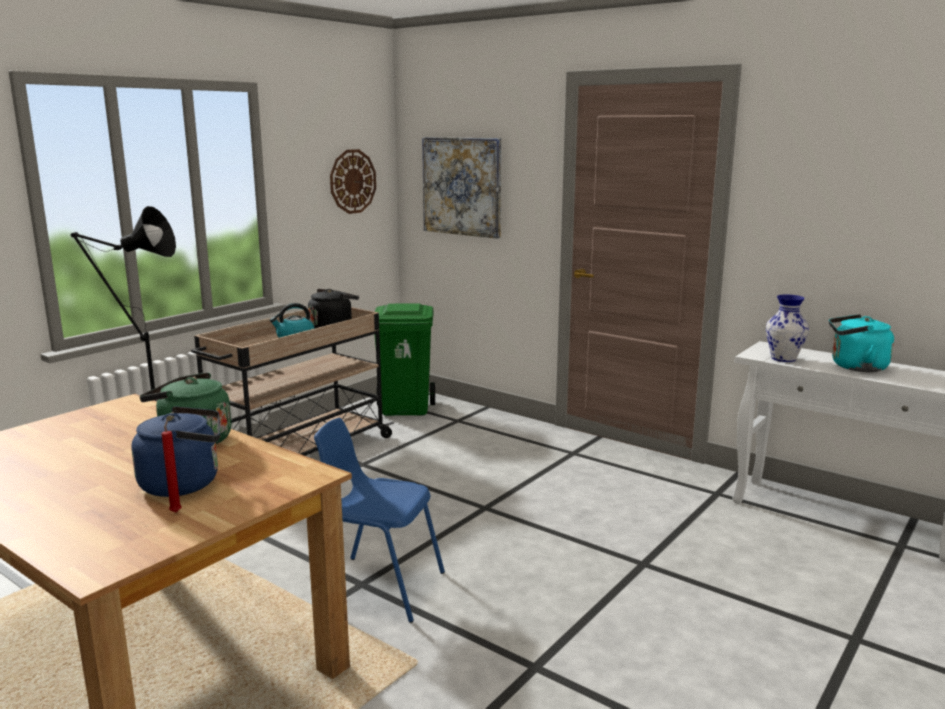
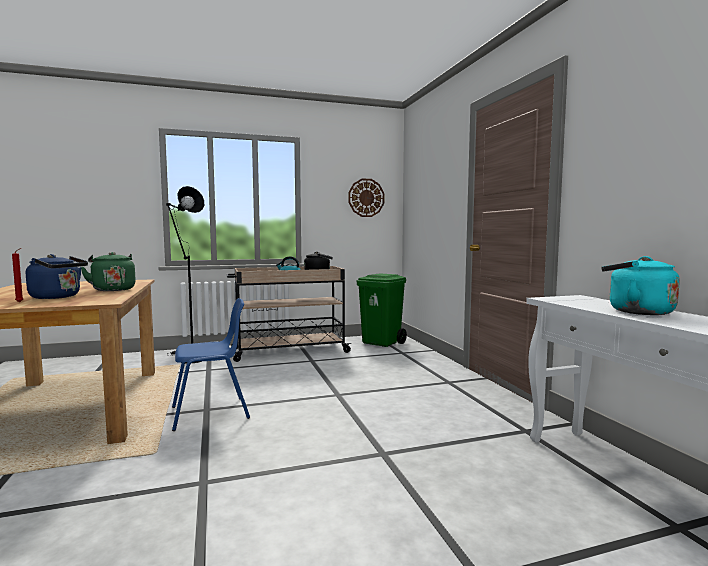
camera: 35 degrees right, 10 degrees down
blue chair [314,418,445,623] -> blue chair turned 105 degrees clockwise [172,298,250,431]
picture [422,137,501,239] -> none
vase [766,295,809,362] -> none

